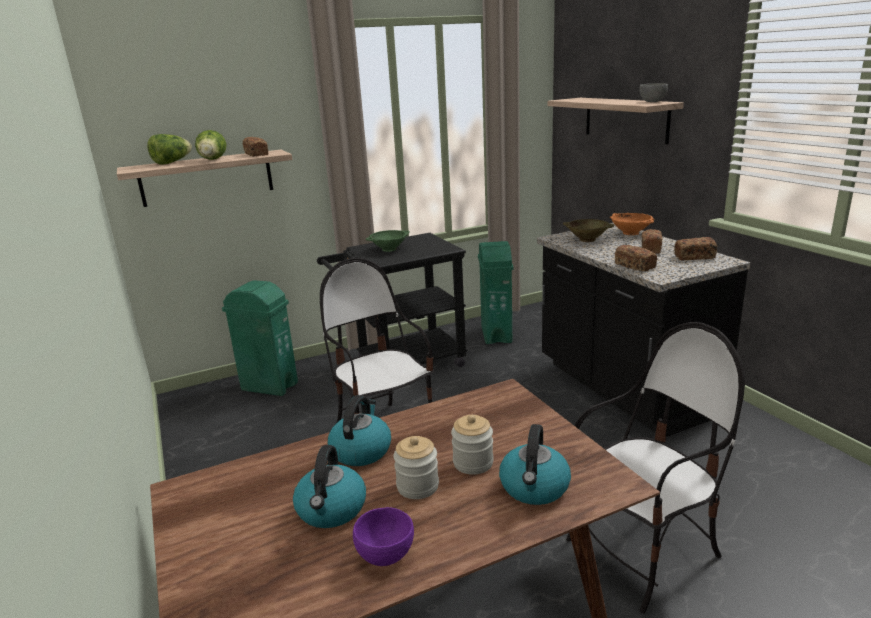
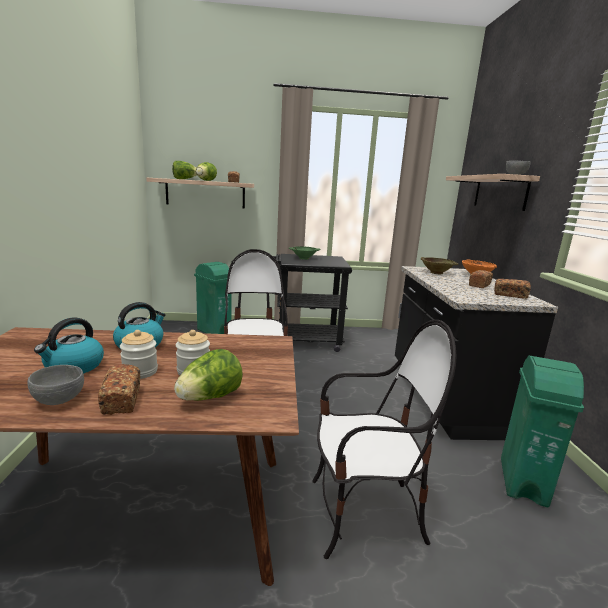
camera: 20 degrees right, 5 degrees down
purple bowl [353,507,414,566] -> grey bowl [27,365,84,405]
green trash can [478,241,513,344] -> green trash can moved to [501,356,584,507]
kettle [499,424,571,505] -> lettuce [174,349,243,401]
bread [614,245,657,271] -> bread moved to [98,364,140,415]

